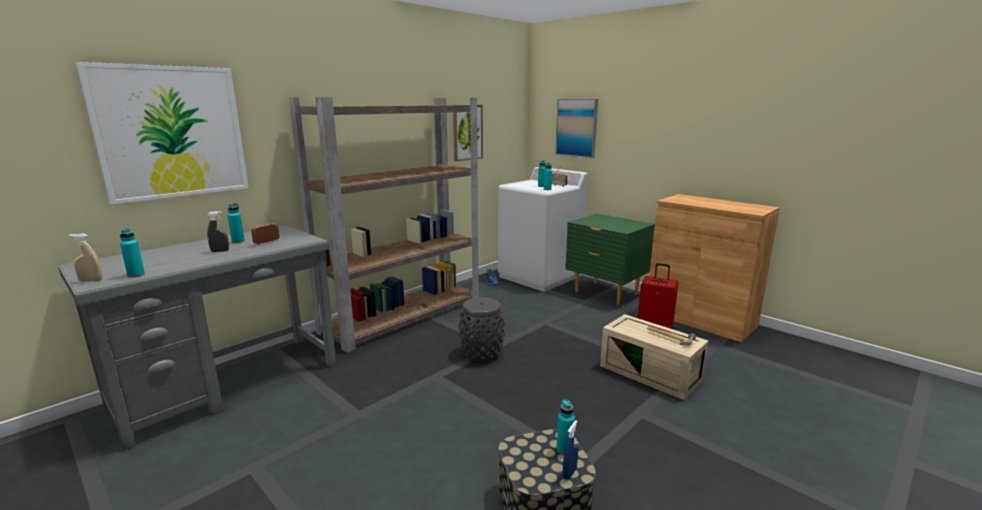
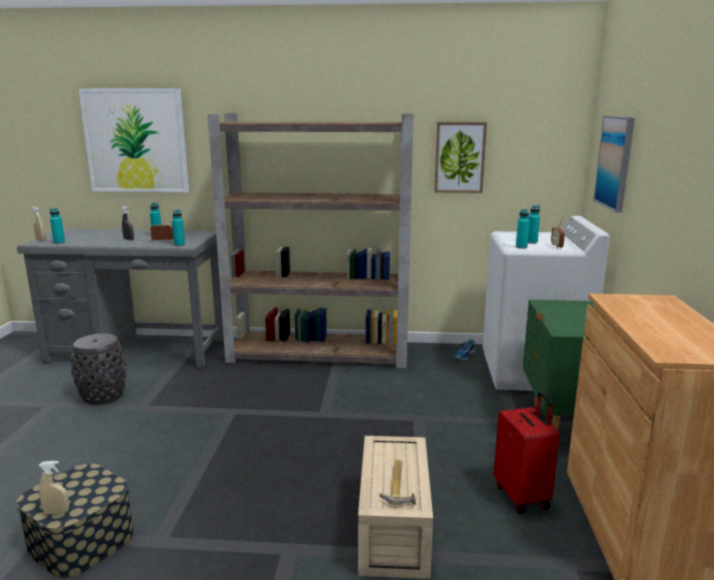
camera: 50 degrees right, 0 degrees up
grey stool [459,297,505,362] -> grey stool moved to [71,333,127,405]
turquoise bottle [557,399,575,455] -> turquoise bottle moved to [172,209,185,246]
blue spray bottle [563,420,578,480] -> beige spray bottle [39,461,69,515]

